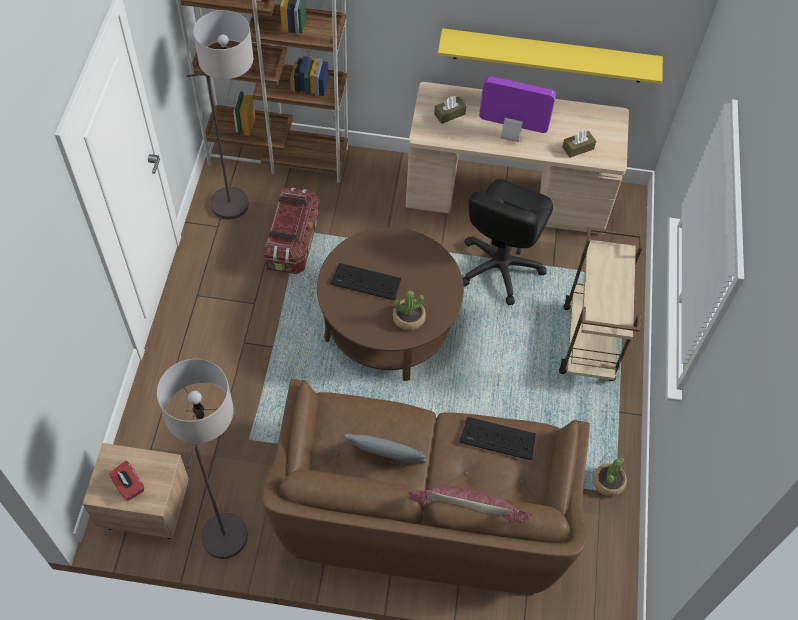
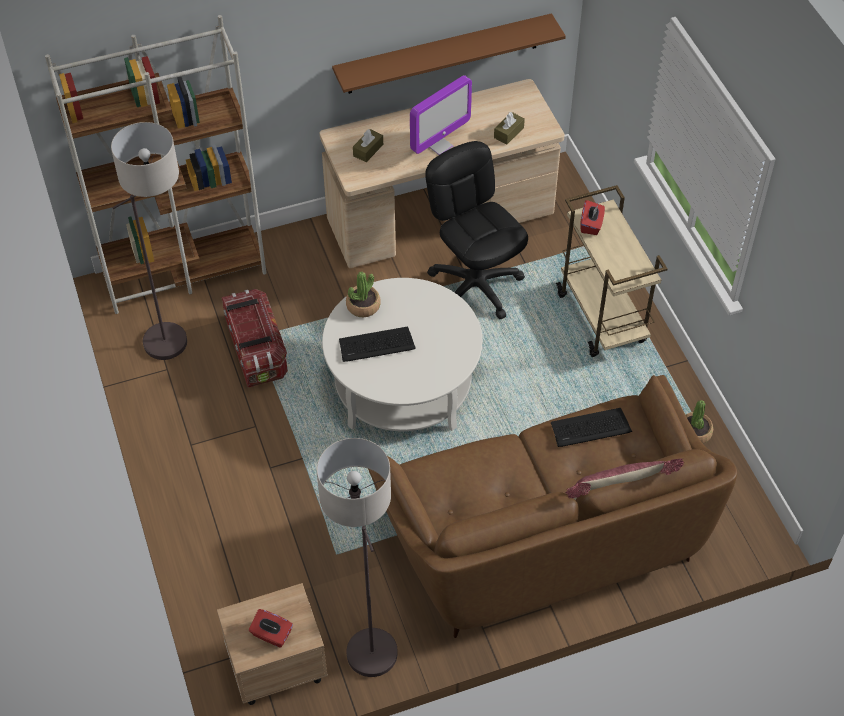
camera: 25 degrees left, 5 degrees down
brown coffee table [317,227,464,381] -> white coffee table [322,278,482,431]
grey pillow [343,433,428,463] -> none
potted plant [393,290,426,331] -> potted plant moved to [346,272,381,317]
yellow shelf [438,28,663,84] -> brown shelf [332,13,566,94]
black office chair [462,179,553,305] -> black office chair turned 150 degrees clockwise [425,141,528,319]
monitor [479,76,556,142] -> monitor turned 150 degrees clockwise [410,75,472,155]
none -> red tissue box [580,200,605,235]

